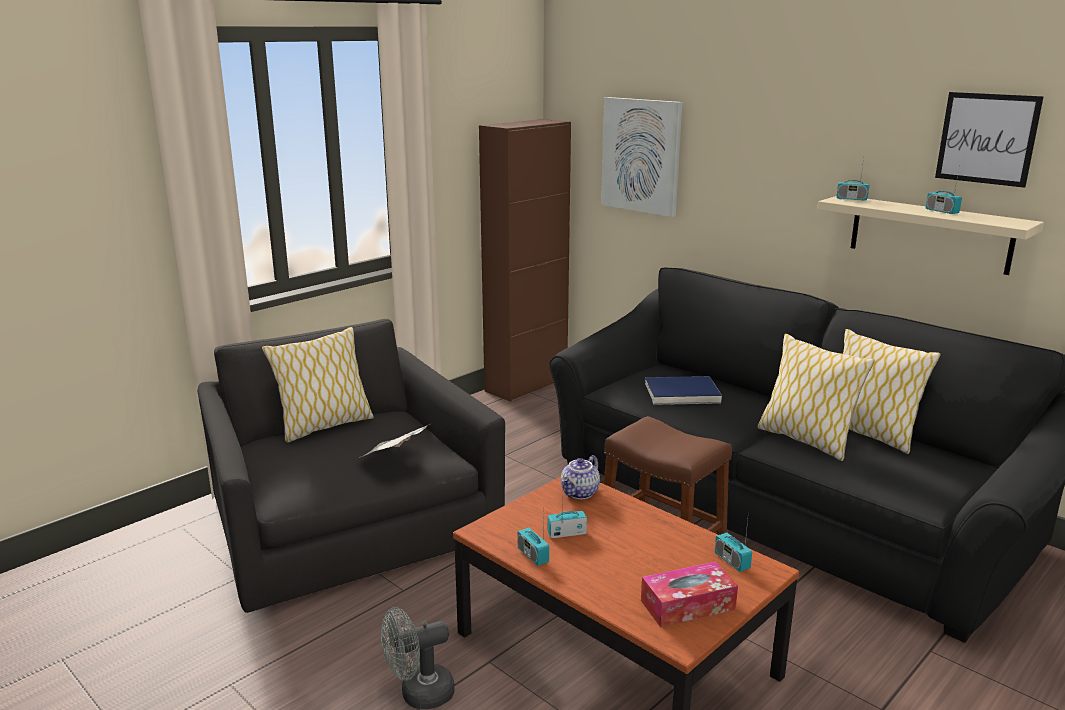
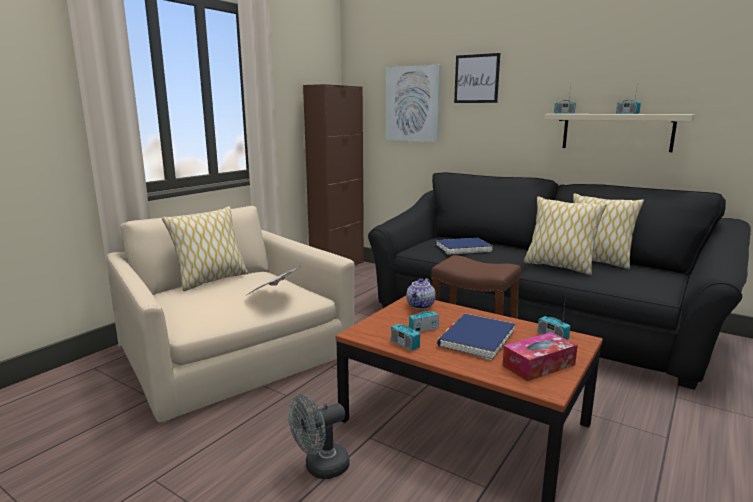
camera: 10 degrees left, 5 degrees down
black armchair [198,319,505,613] -> beige armchair [107,206,354,422]
picture [935,92,1044,188] -> picture moved to [454,53,500,103]
none -> blue book [437,314,515,361]

